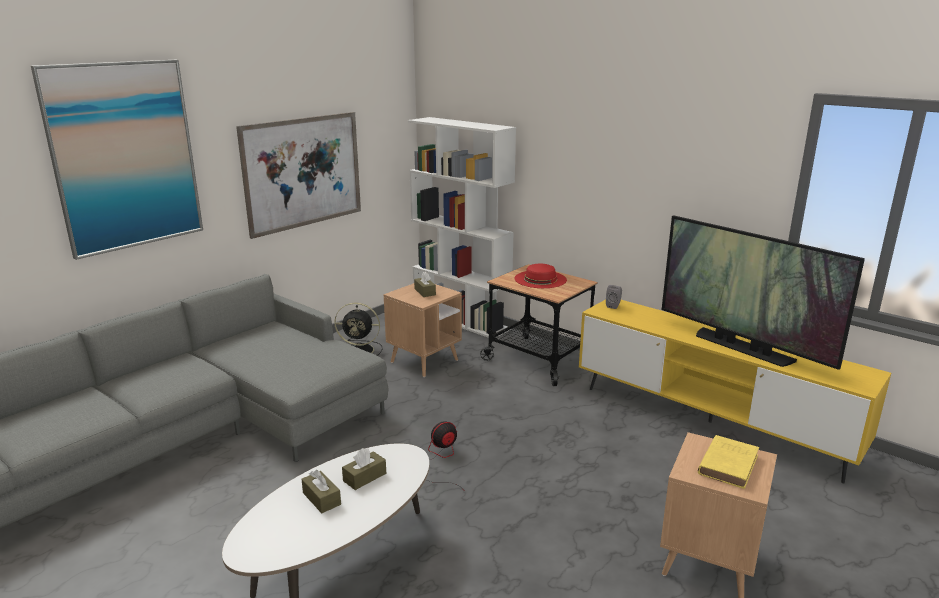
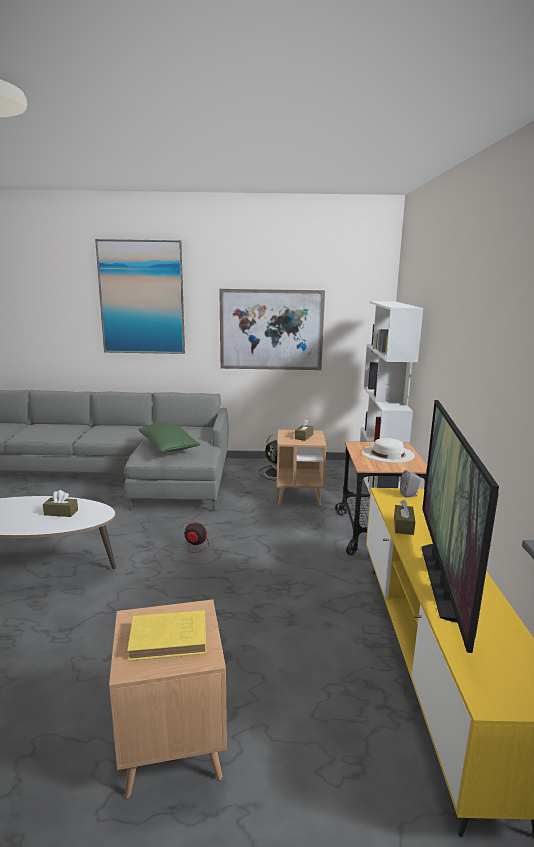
camera: 50 degrees right, 5 degrees down
brown tissue box [301,470,341,513] -> brown tissue box moved to [394,499,415,535]
red hat [515,264,567,288] -> white hat [362,438,415,463]
none -> green pillow [139,422,200,452]

